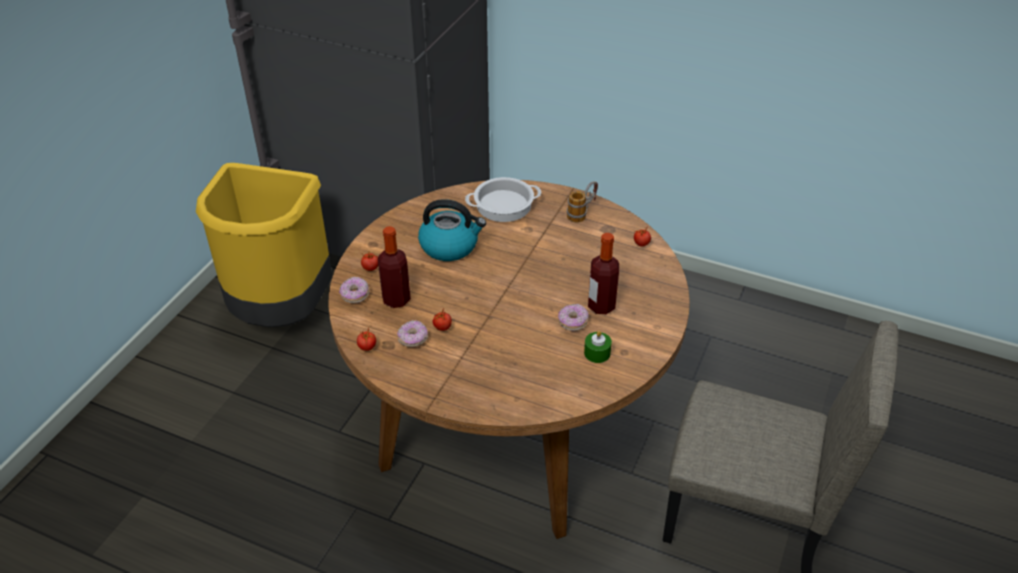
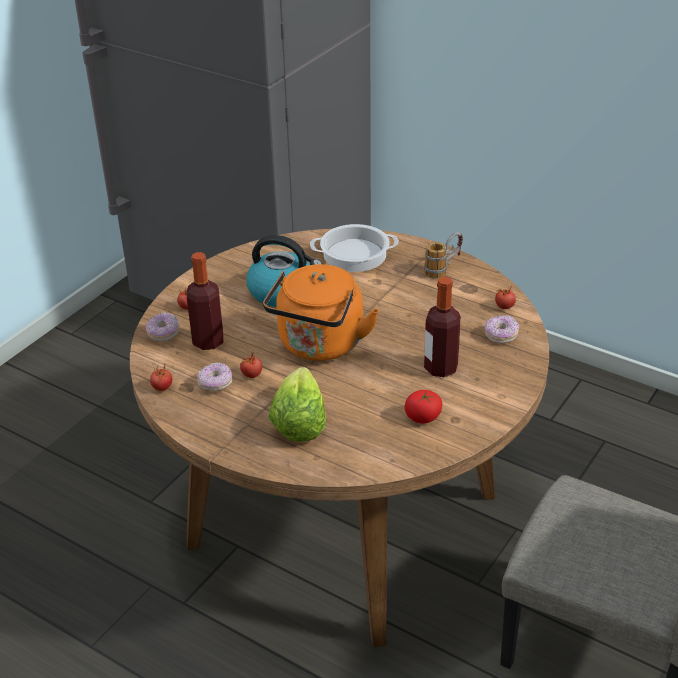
camera: 10 degrees right, 5 degrees down
yellow trash can [196,163,333,327] -> none
donut [558,304,589,331] -> donut moved to [485,315,519,344]
green candle [584,331,612,363] -> tomato [405,390,442,424]
none -> orange kettle [263,264,379,361]
none -> lettuce [268,367,326,442]

